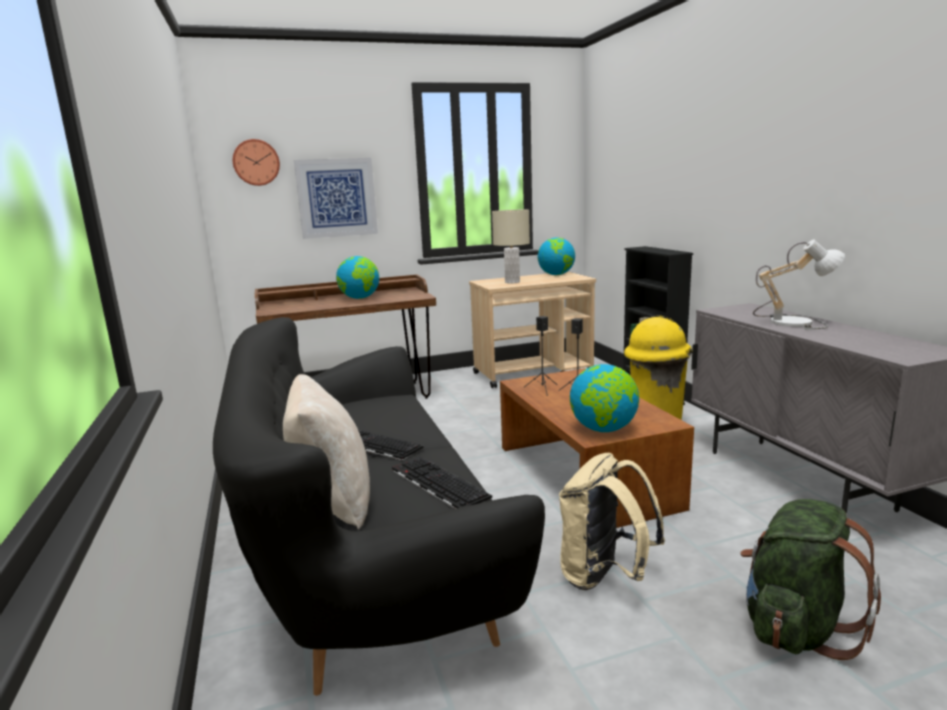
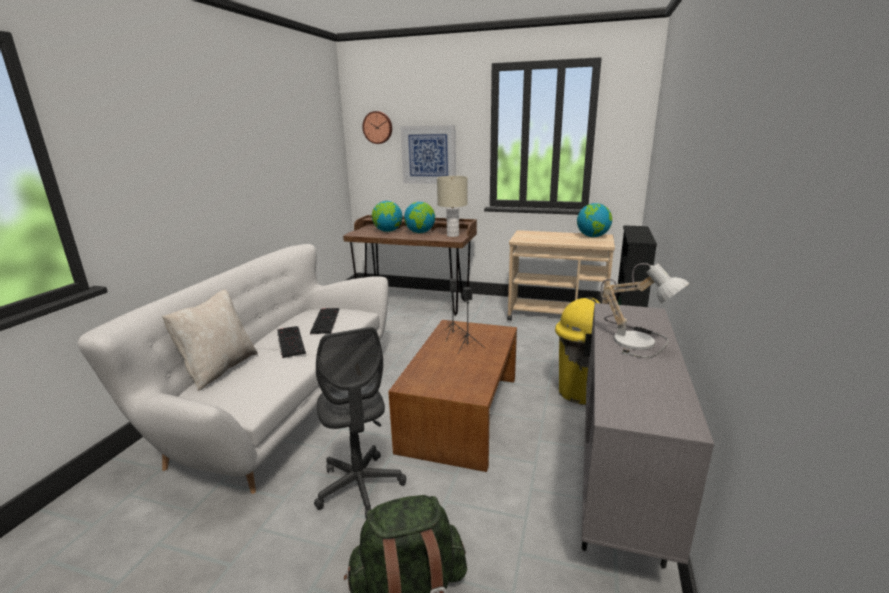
camera: 35 degrees right, 5 degrees up
black sofa [213,317,545,696] -> white sofa [78,244,389,494]
keyboard [392,457,492,509] -> keyboard moved to [310,308,340,334]
beige table lamp [492,210,530,284] -> beige table lamp moved to [437,176,468,237]
beige backpack [559,453,665,590] -> grey office chair [314,327,406,520]
globe [570,364,639,432] -> globe moved to [372,201,402,232]

